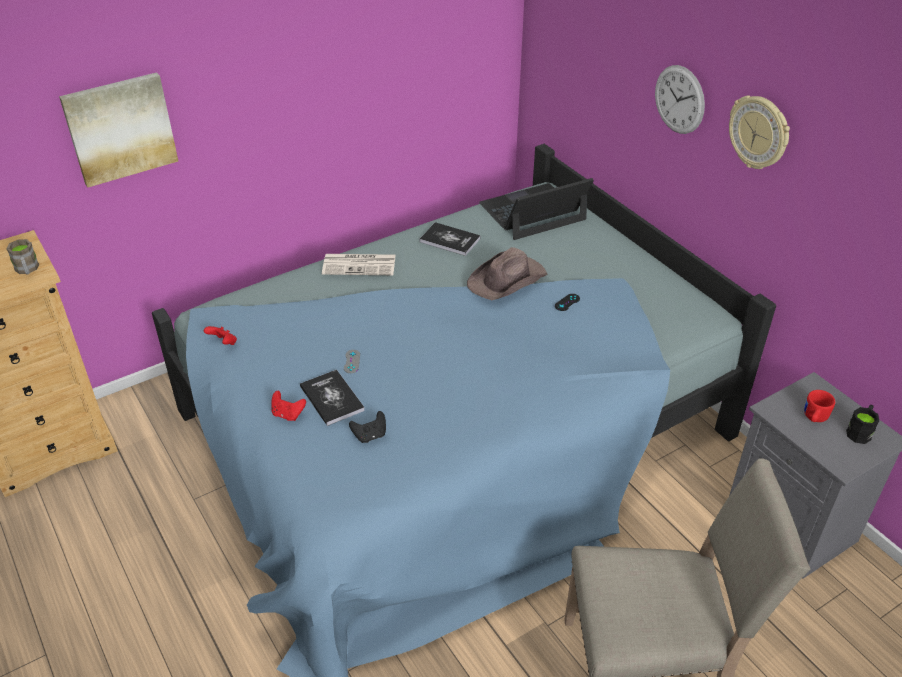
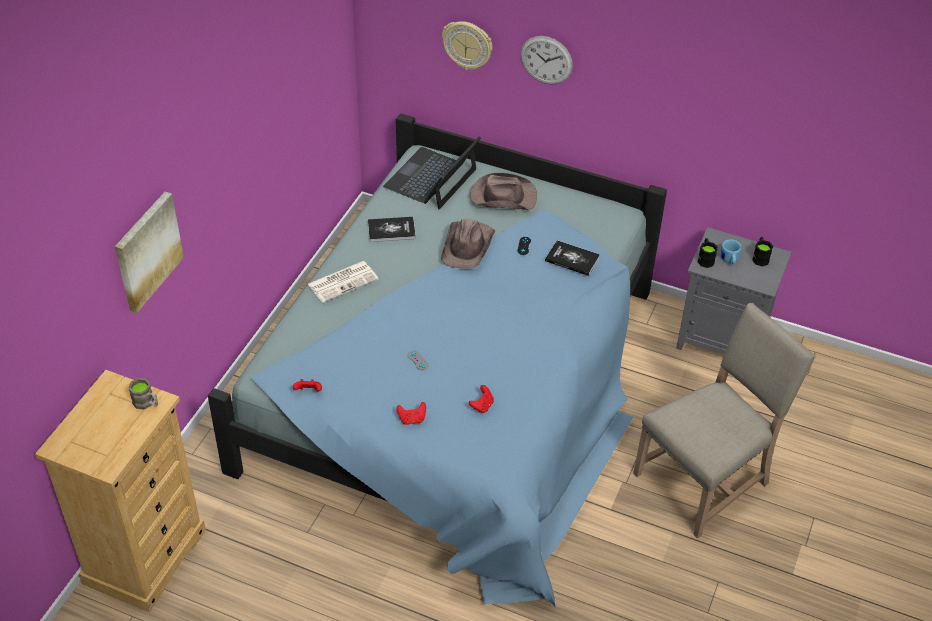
camera: 35 degrees left, 5 degrees up
book [300,369,365,426] -> book moved to [545,240,600,276]
black game controller [349,411,386,443] -> red game controller [469,385,494,413]
wall clock [729,95,790,169] -> wall clock moved to [442,21,492,70]
red mug [804,390,835,422] -> blue mug [721,239,742,264]
none -> brown hat [470,173,537,210]
none -> black mug [697,238,718,268]

